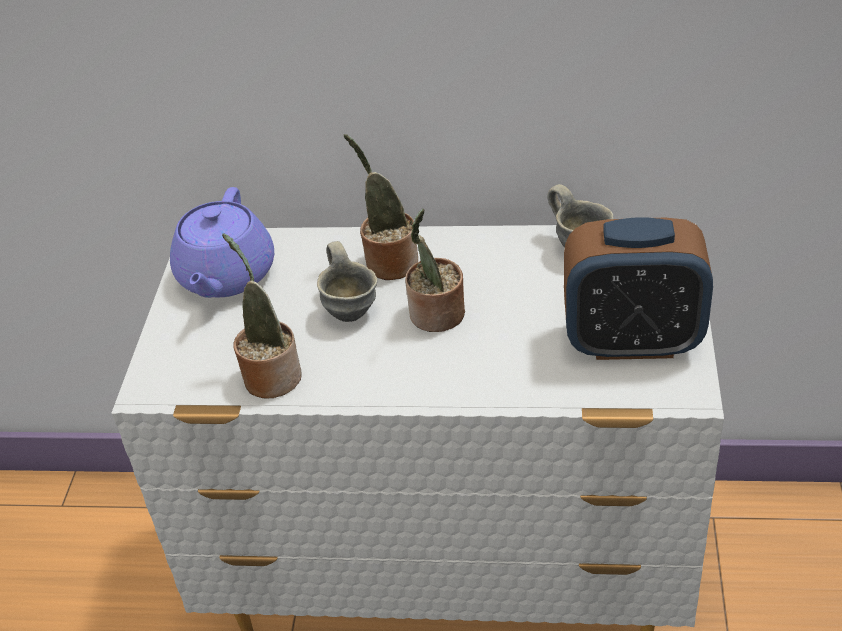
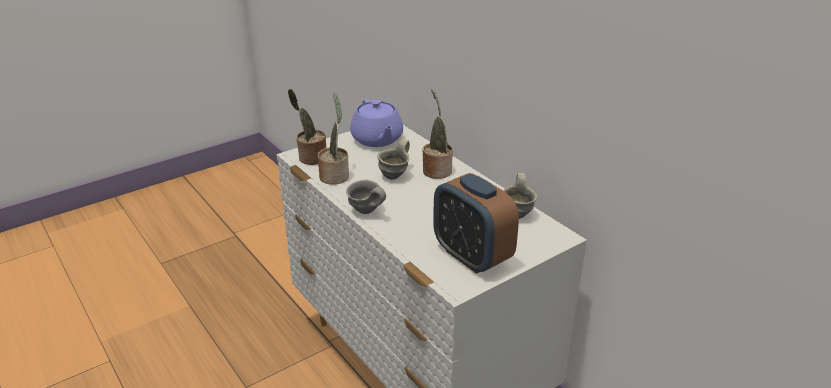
camera: 45 degrees right, 10 degrees down
purple teapot [170,187,274,298] -> purple teapot turned 75 degrees counterclockwise [350,99,403,147]
potted plant [405,209,465,332] -> potted plant moved to [288,89,326,165]
none -> grey mug [346,180,386,214]

